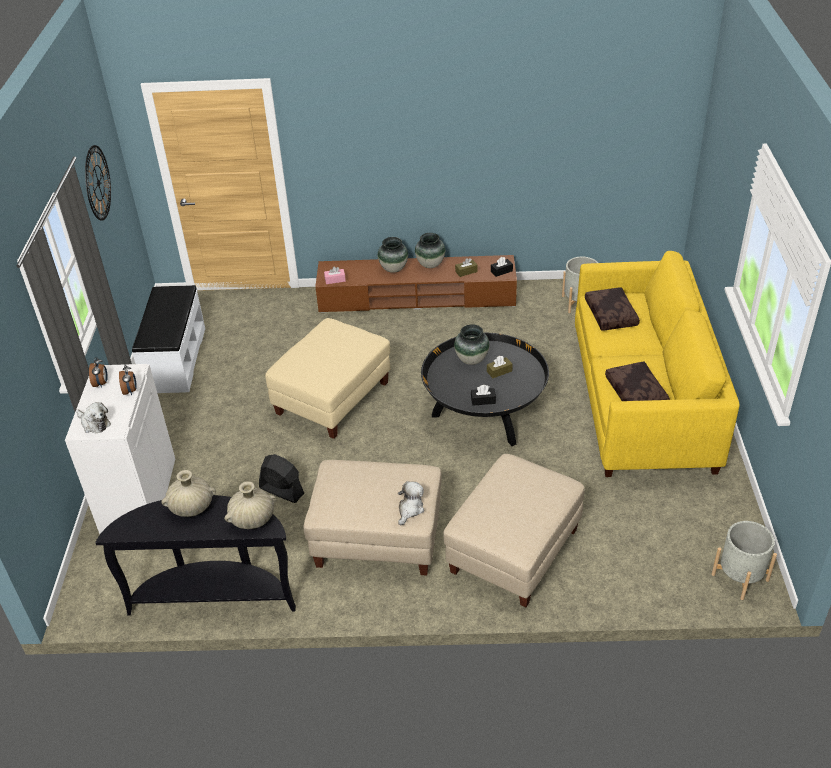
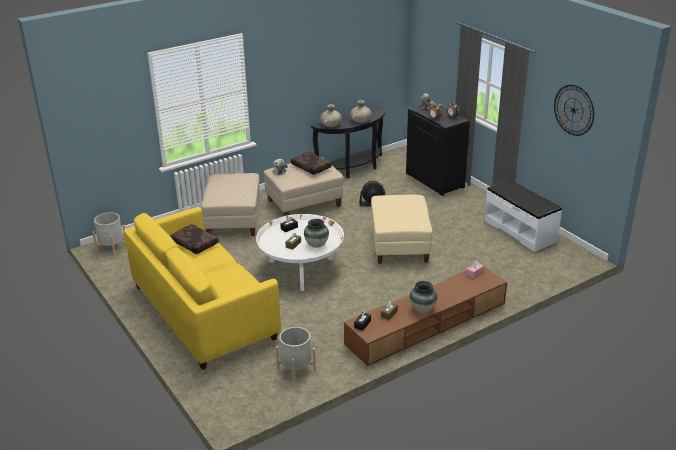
camera: 145 degrees right, 10 degrees down
white cabinet [65,364,175,534] -> black cabinet [406,104,470,196]
vase [378,237,408,273] -> none
black coffee table [421,333,549,446] -> white coffee table [256,214,344,291]
brown pillow [585,287,640,331] -> brown pillow moved to [291,152,332,175]

